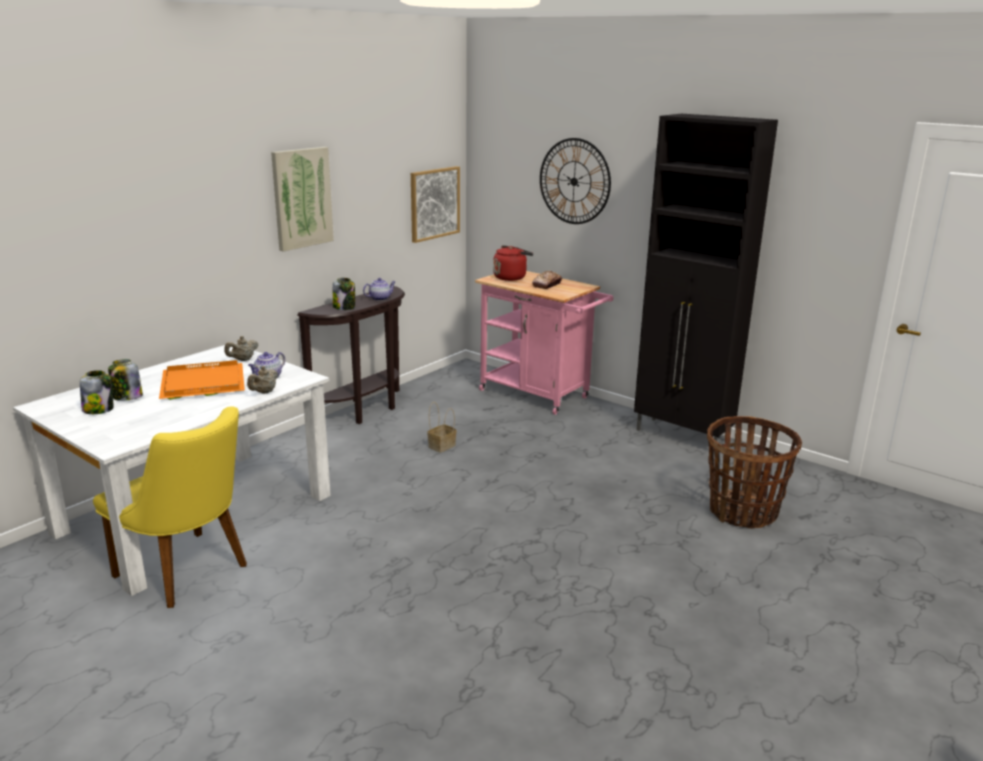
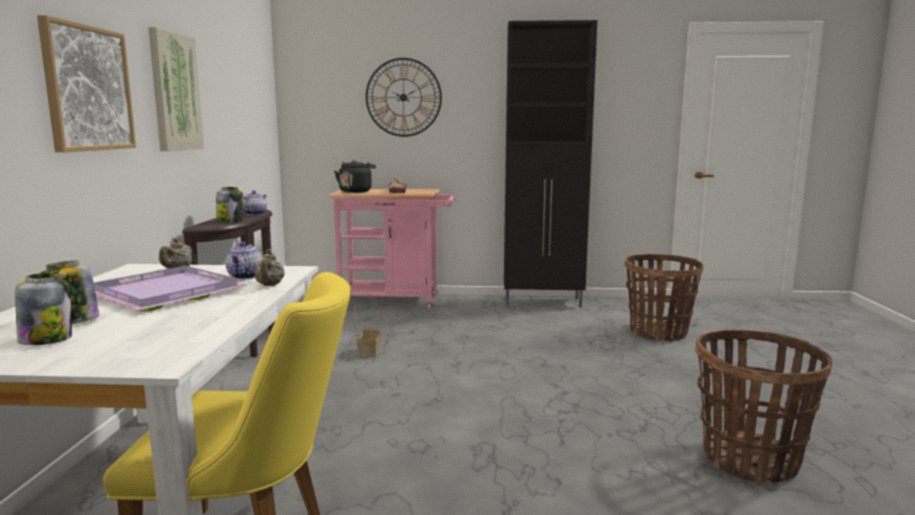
camera: 35 degrees left, 10 degrees down
orange tray [159,360,245,400] -> purple tray [94,266,247,312]
picture [411,166,460,243] -> picture moved to [37,15,136,152]
red kettle [493,245,533,281] -> black kettle [334,160,376,193]
none -> basket [695,330,832,485]

